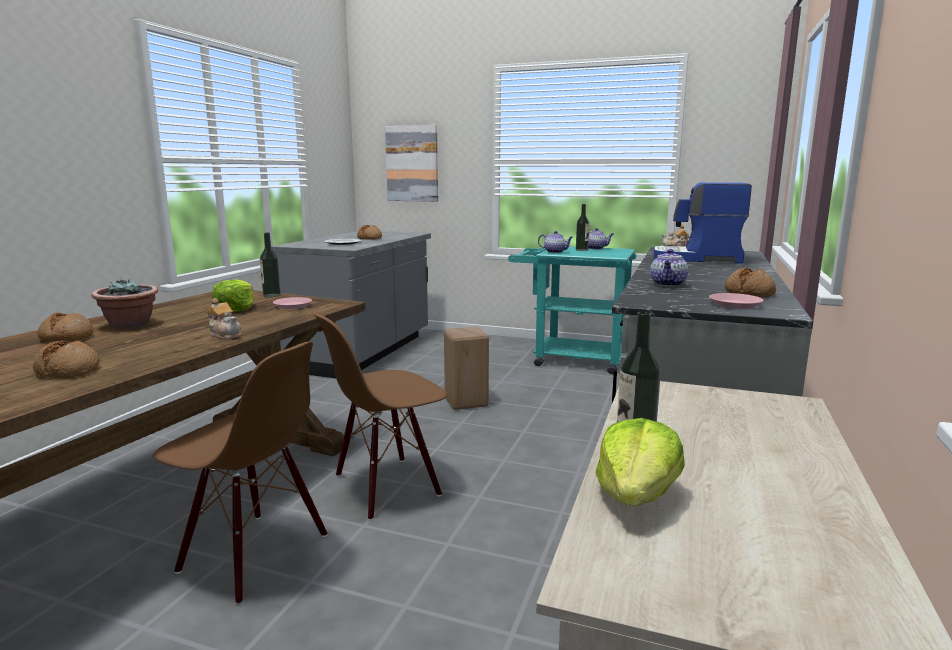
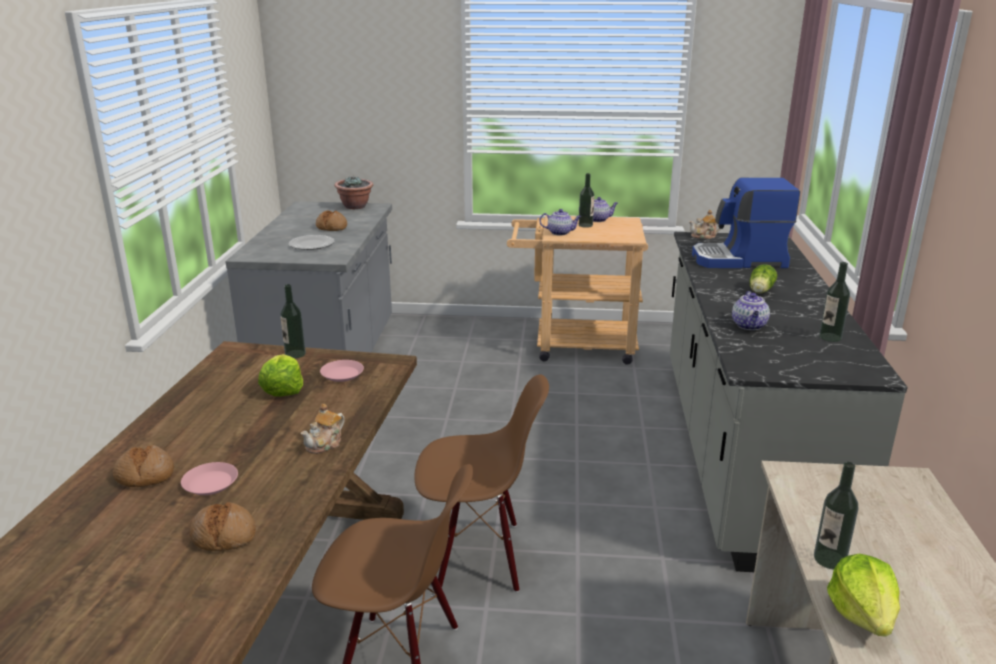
camera: 15 degrees left, 10 degrees up
potted plant [91,279,158,329] -> potted plant moved to [334,176,373,209]
teapot [207,298,241,339] -> teapot turned 105 degrees clockwise [301,404,345,454]
brown chair [310,311,447,520] -> brown chair turned 135 degrees counterclockwise [414,374,549,592]
picture [385,125,438,202] -> none
beige stool [444,326,489,410] -> none
turquoise cart [508,246,636,374] -> beige cart [507,215,648,365]
pink plate [709,293,764,309] -> pink plate moved to [181,462,238,495]
bread [725,268,776,297] -> bottle [819,262,850,342]
none -> lettuce [749,264,777,293]

